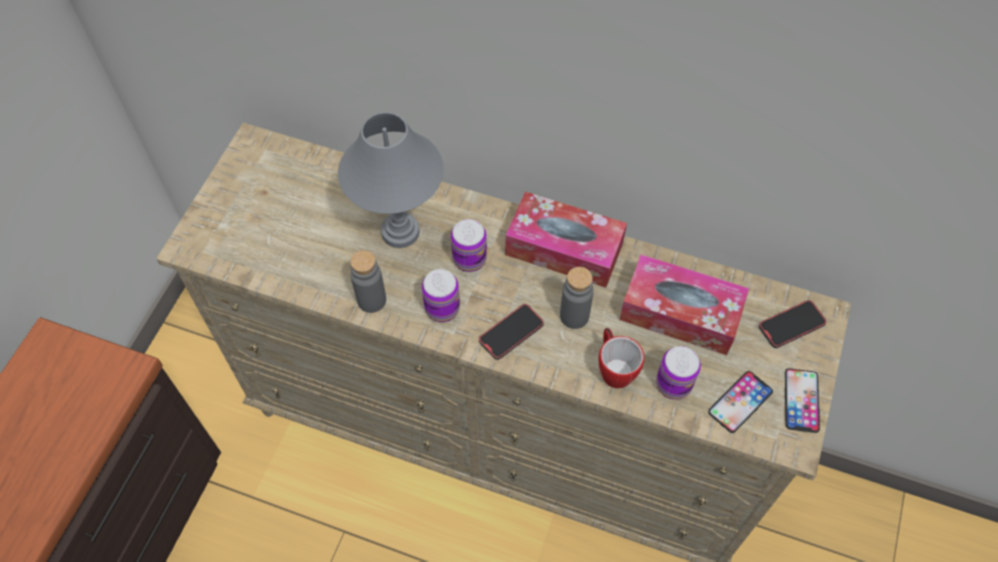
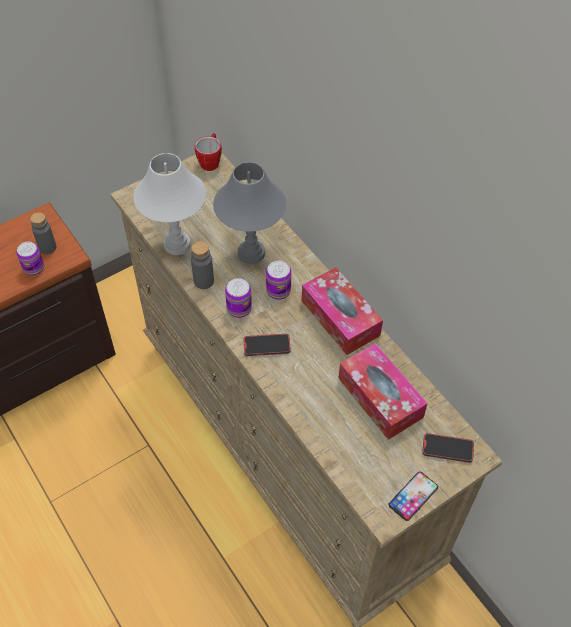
camera: 35 degrees right, 5 degrees down
grey bottle [560,267,594,329] -> grey bottle moved to [30,212,56,254]
mug [598,328,644,388] -> mug moved to [195,133,222,171]
can [656,346,701,400] -> can moved to [17,242,44,276]
phone [708,371,773,433] -> none
none -> white table lamp [133,153,206,255]

